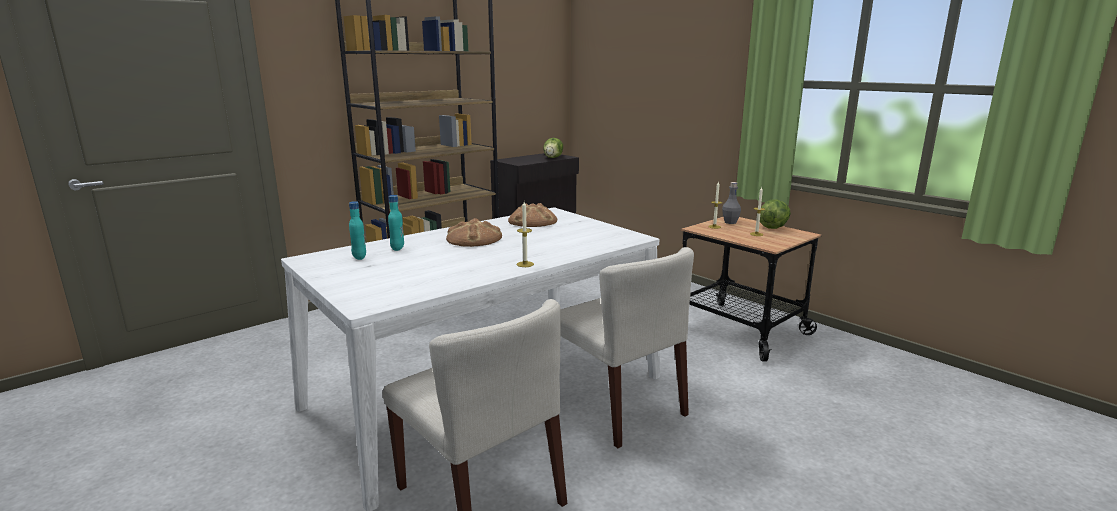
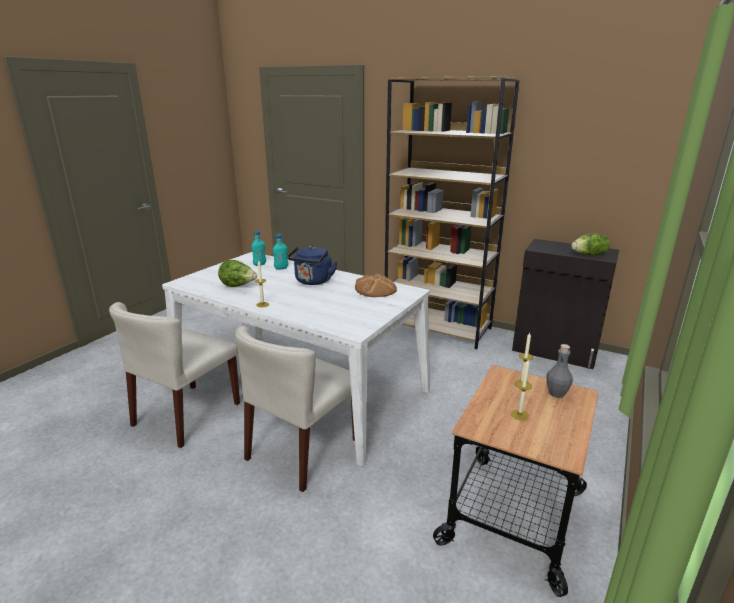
camera: 70 degrees right, 5 degrees up
bread [446,218,502,247] -> blue kettle [287,246,337,285]
lettuce [760,200,791,229] -> lettuce moved to [218,260,257,287]

